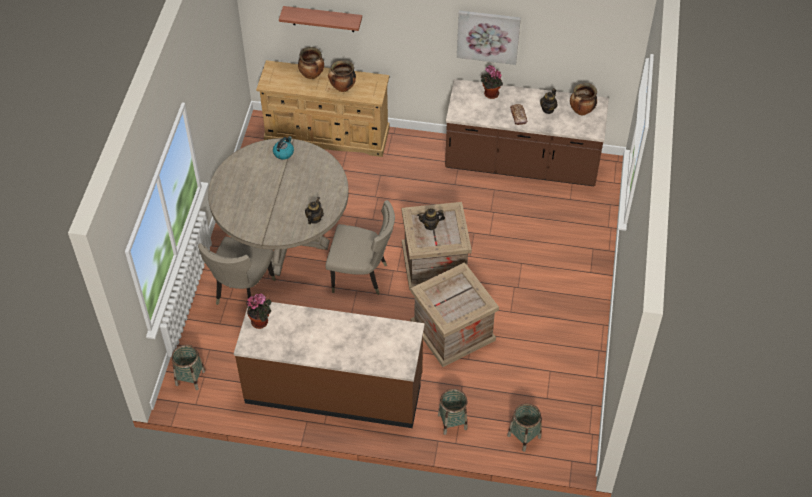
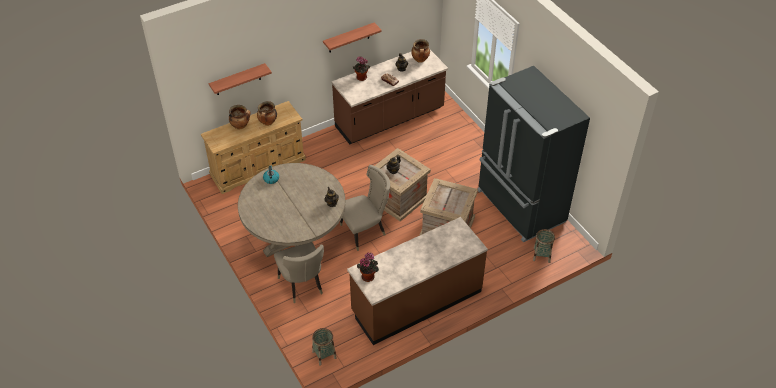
camera: 40 degrees left, 5 degrees down
basket [438,389,467,435] -> none
picture [457,10,521,65] -> shelf [323,22,382,53]
none -> black fridge [478,66,590,242]

